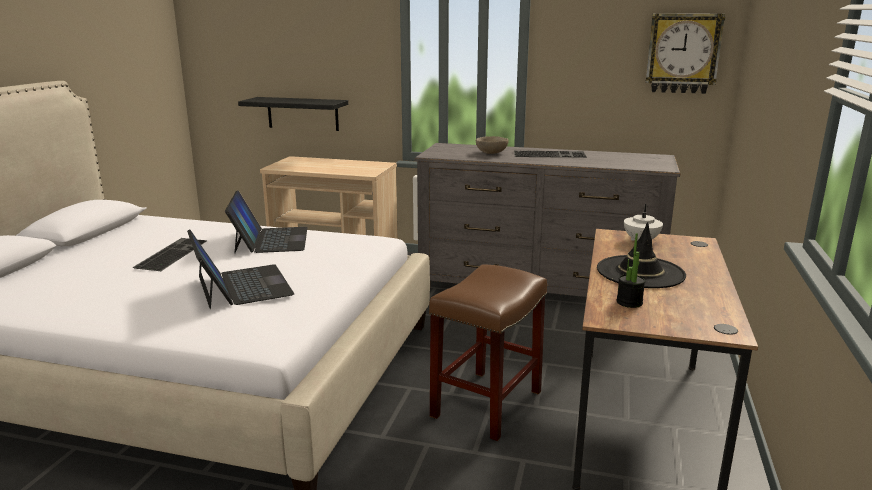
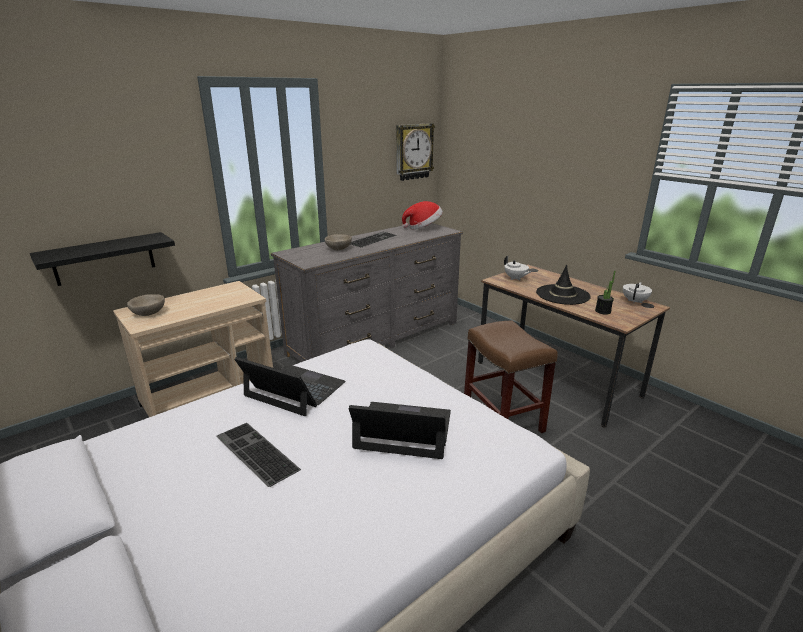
camera: 55 degrees left, 5 degrees up
none -> beige bowl [127,294,165,316]
none -> hat [402,201,443,229]
none -> white teapot [623,282,652,304]

